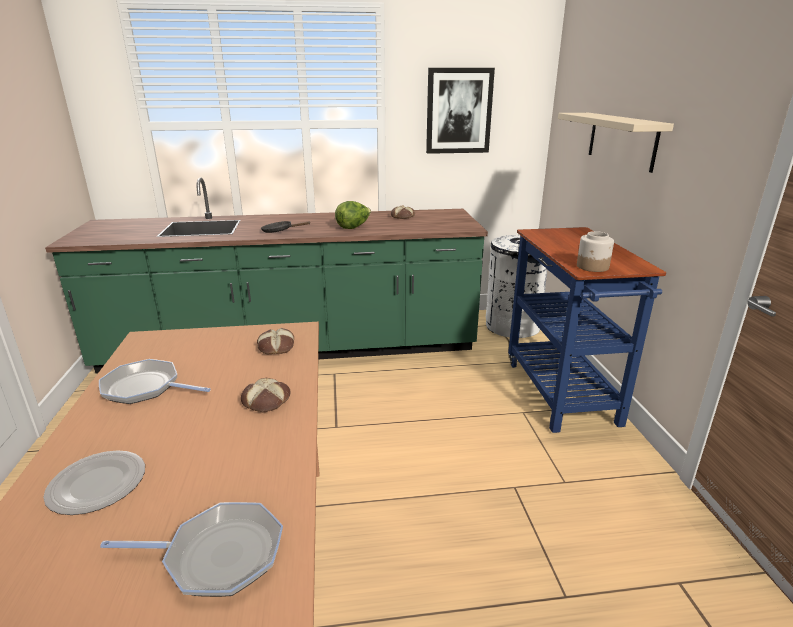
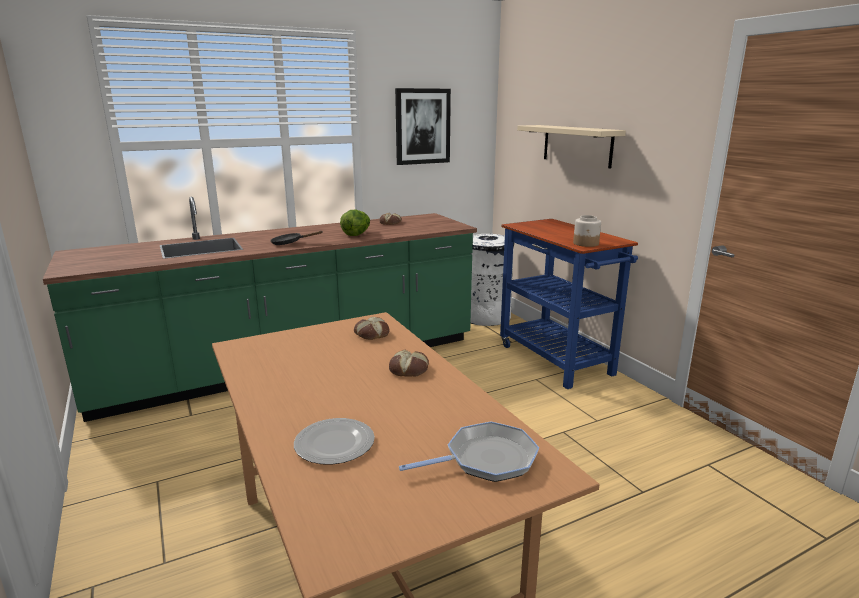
camera: 20 degrees left, 5 degrees down
frying pan [99,359,211,404] -> none

